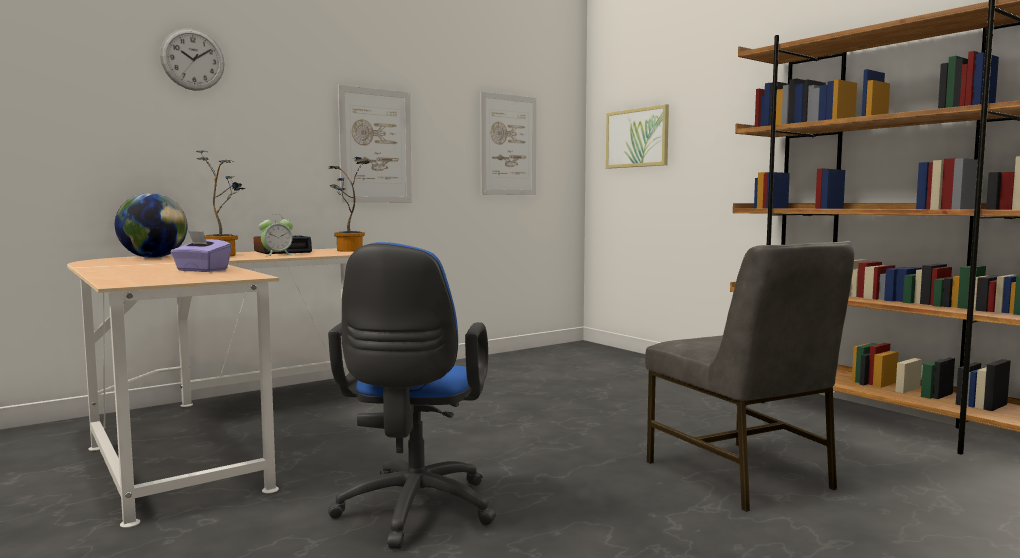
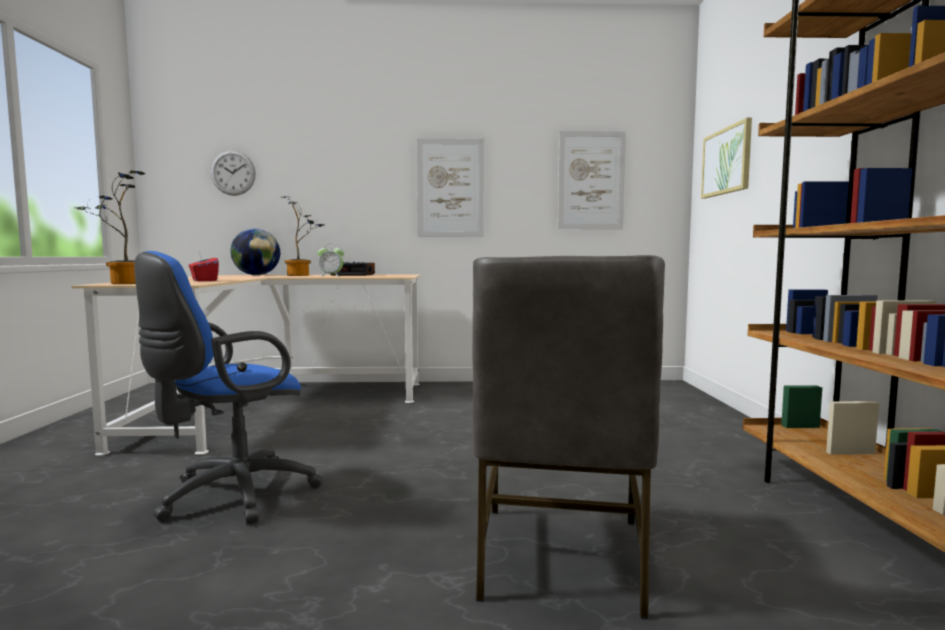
camera: 35 degrees right, 0 degrees up
wall clock [160,29,225,91] -> wall clock moved to [211,150,256,196]
purple tissue box [171,231,232,272] -> red tissue box [189,251,219,281]
potted plant [329,157,369,252] -> potted plant moved to [74,170,145,284]

